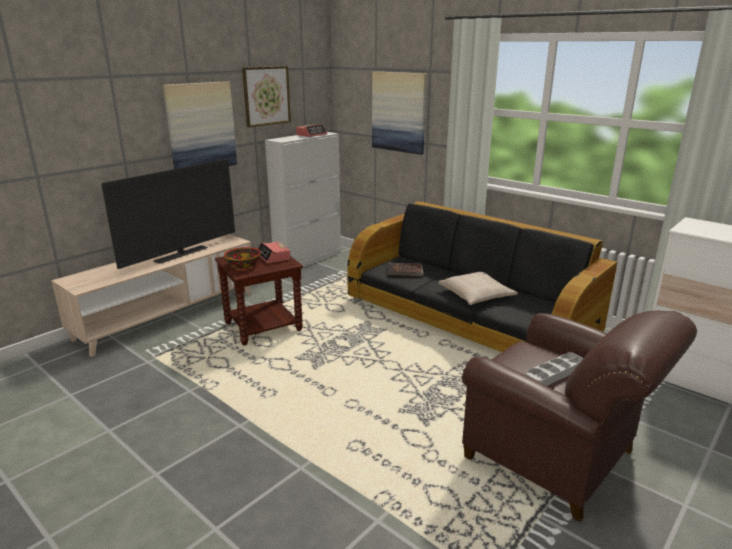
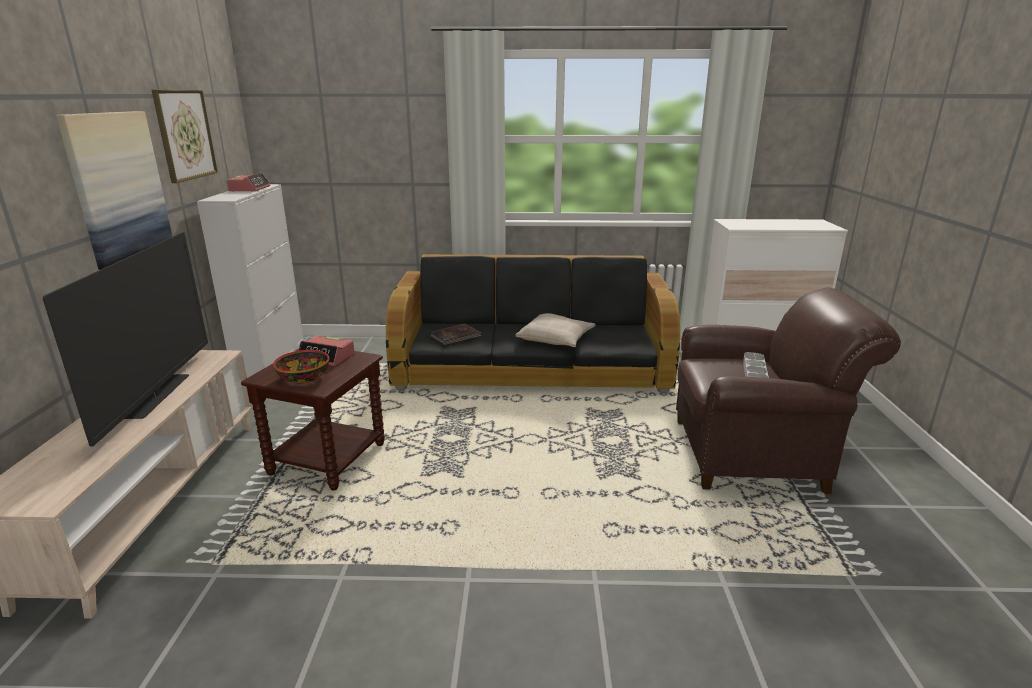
camera: 40 degrees left, 0 degrees up
picture [372,72,427,155] -> none

